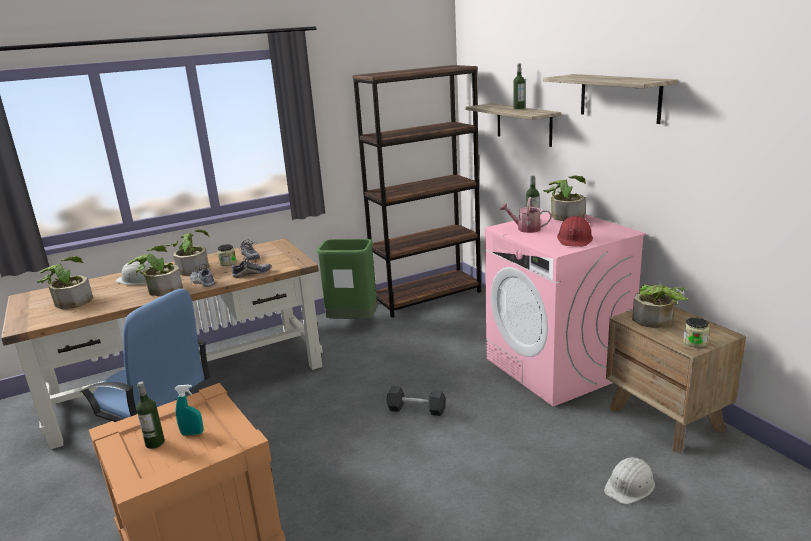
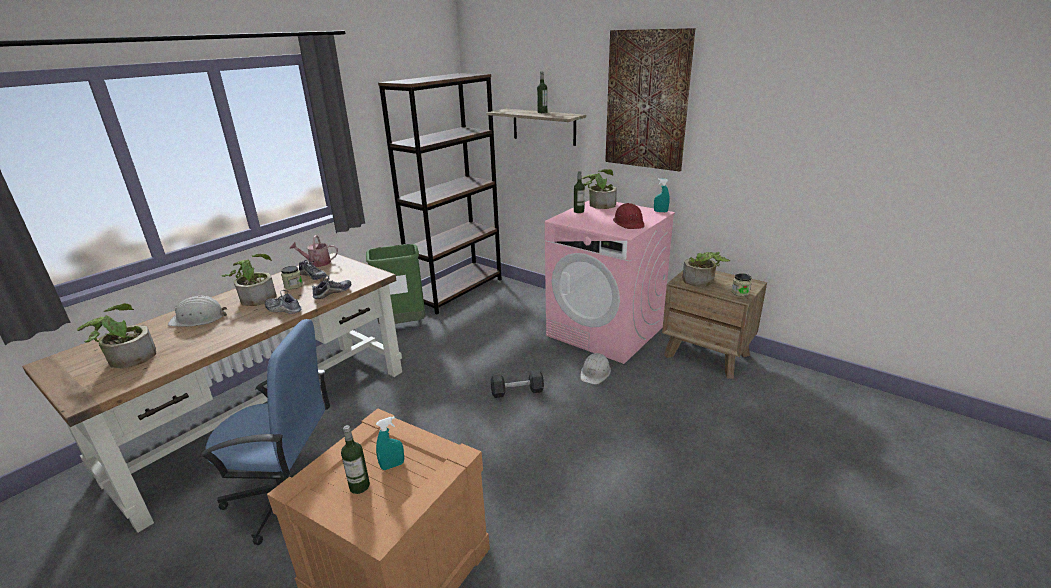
camera: 25 degrees left, 5 degrees up
potted plant [128,245,183,296] -> none
watering can [500,197,552,233] -> watering can moved to [289,235,338,267]
shelf [543,74,678,124] -> picture [605,28,695,172]
white hard hat [604,457,655,504] -> white hard hat moved to [580,353,611,385]
none -> turquoise spray bottle [654,178,670,212]

